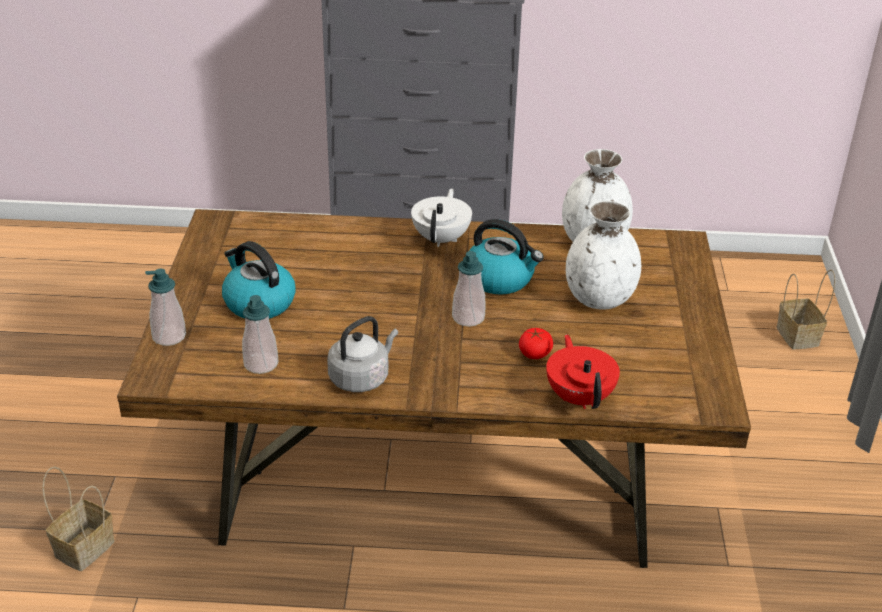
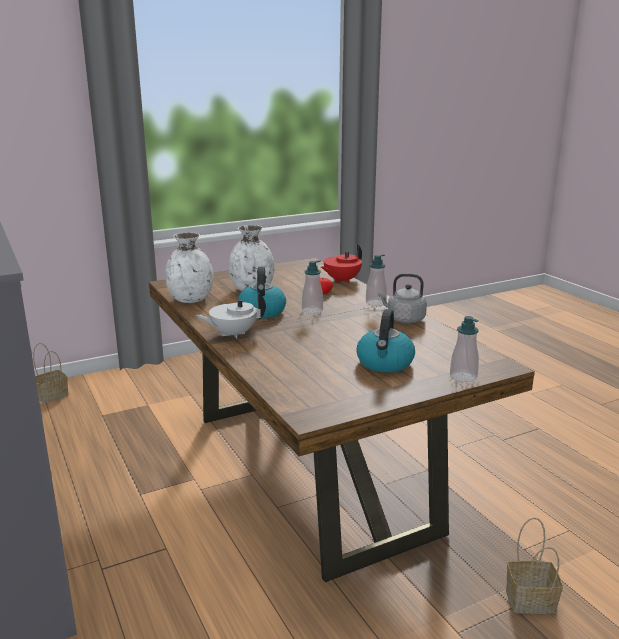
camera: 120 degrees left, 15 degrees down
soap dispenser [242,295,278,374] -> soap dispenser moved to [366,254,387,306]

